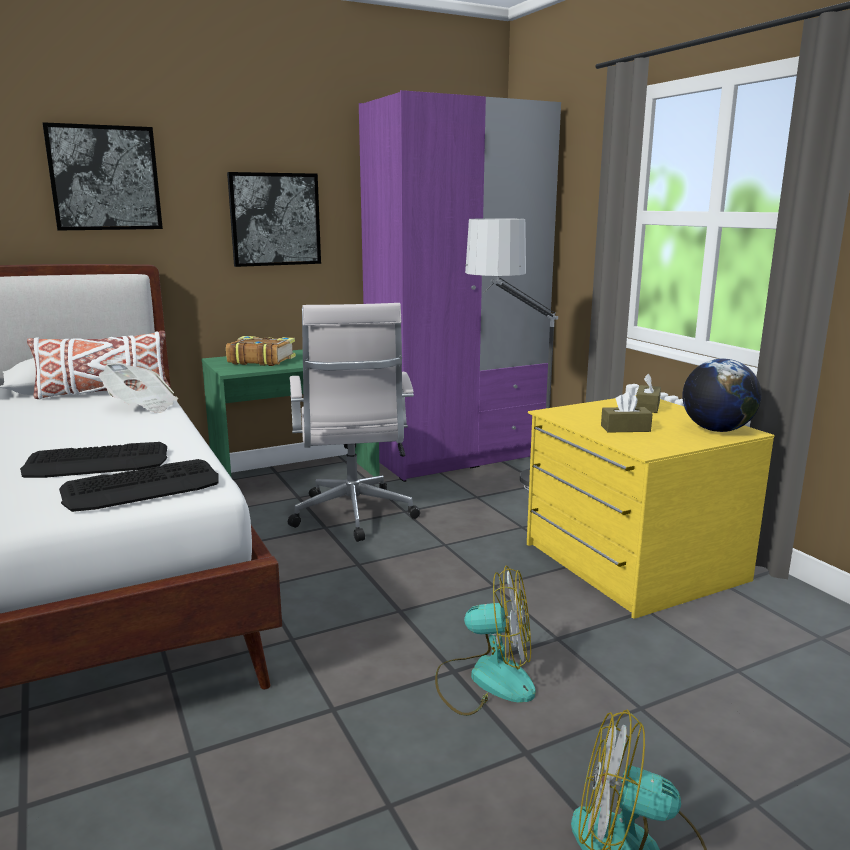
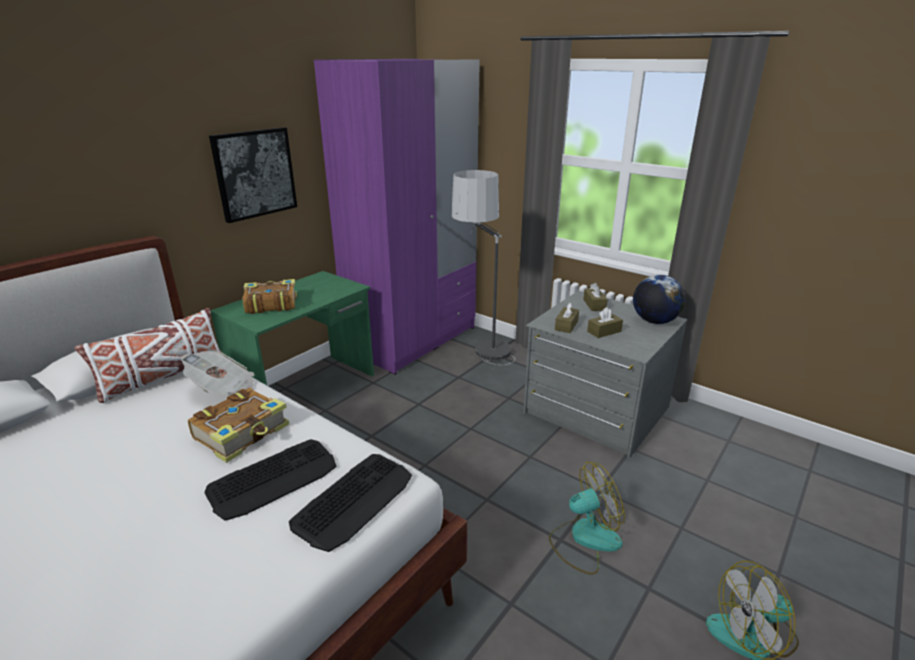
camera: 25 degrees left, 10 degrees up
picture [42,122,163,231] -> none
white office chair [288,303,420,542] -> none
yellow dresser [527,395,775,619] -> grey dresser [523,291,688,458]
none -> book [188,388,289,463]
none -> brown tissue box [555,302,579,333]

